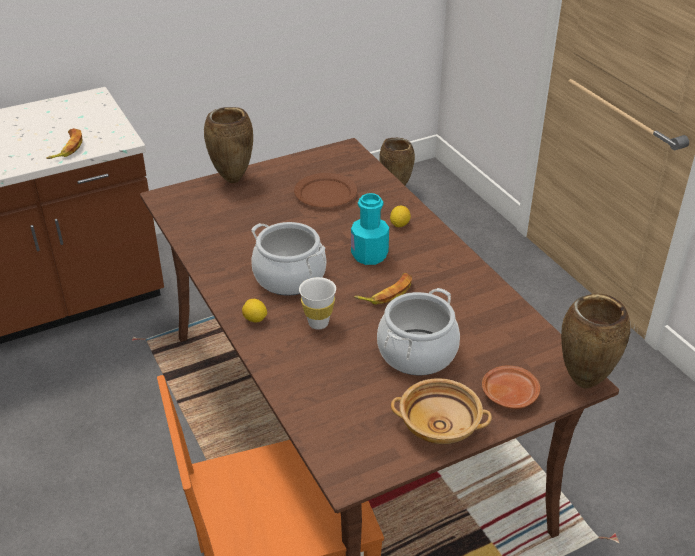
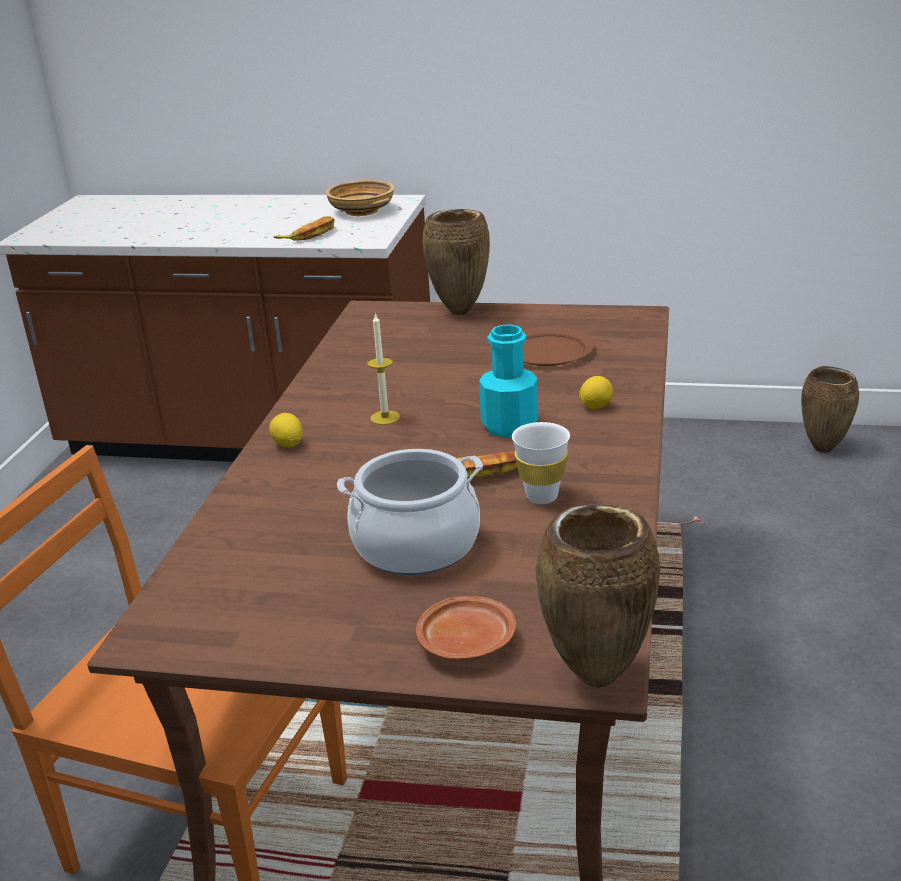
camera: 40 degrees right, 10 degrees down
cooking pot [251,222,326,296] -> candle [367,313,400,425]
white cup [299,277,336,330] -> white cup moved to [512,422,570,504]
beige bowl [391,378,492,444] -> beige bowl moved to [325,180,394,216]

